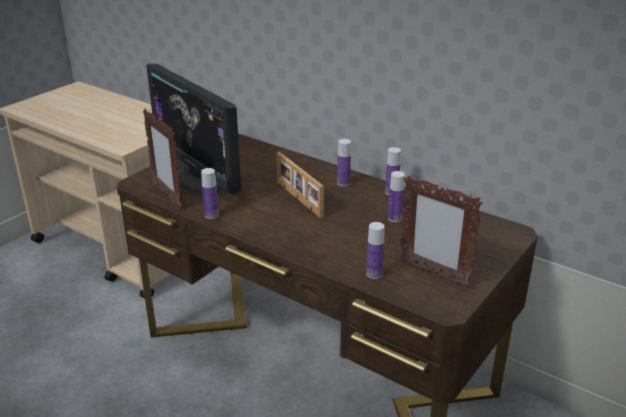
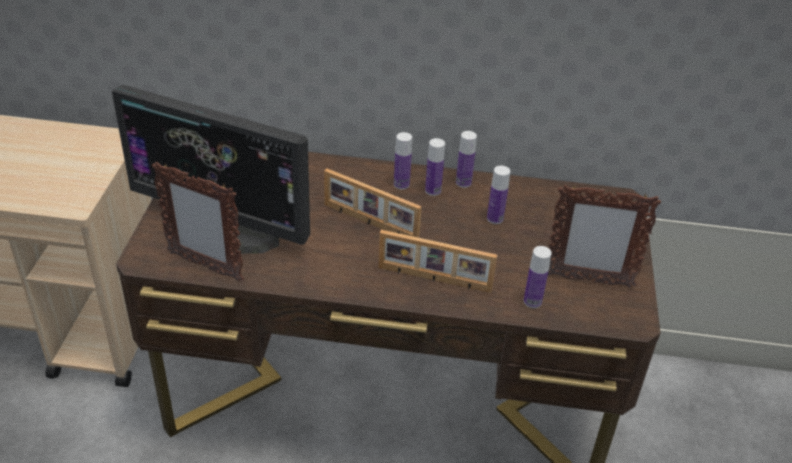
camera: 30 degrees left, 10 degrees up
bottle [201,168,219,219] -> bottle moved to [425,138,445,196]
none -> picture frame [378,230,497,293]

